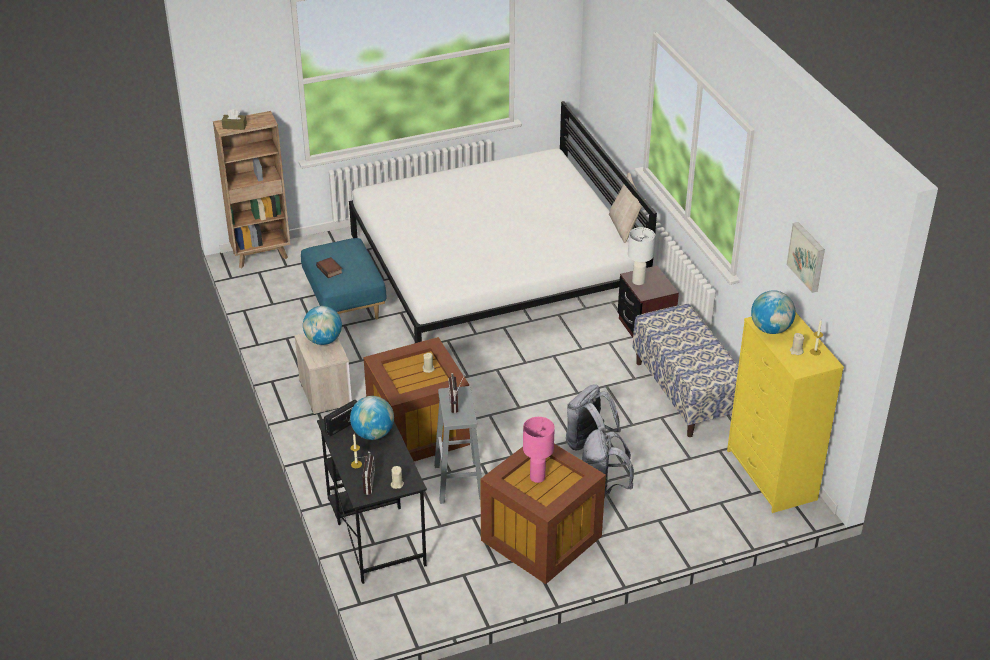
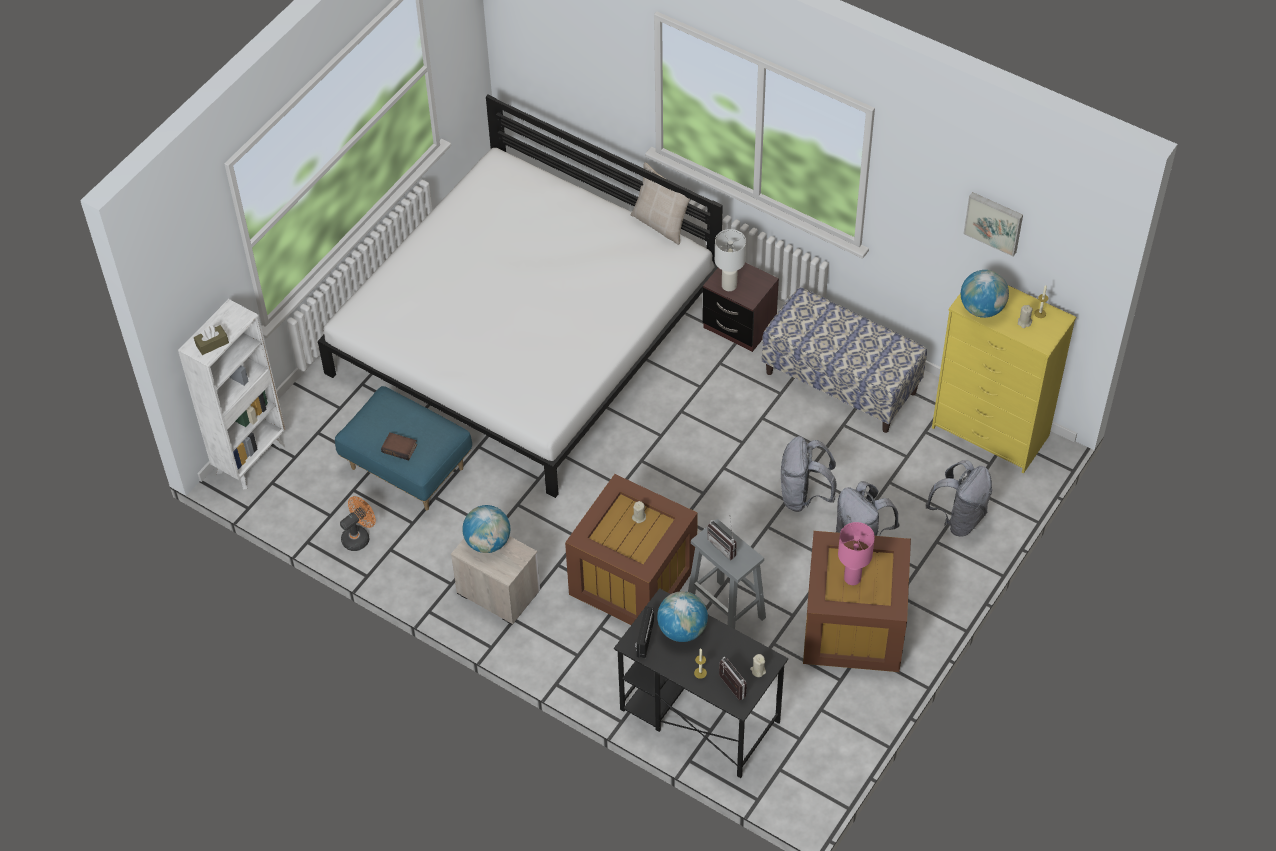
camera: 35 degrees left, 15 degrees up
brown bookcase [213,111,290,268] -> white bookcase [178,299,285,490]
none -> orange fan [340,496,376,551]
none -> grey backpack [925,460,992,537]

